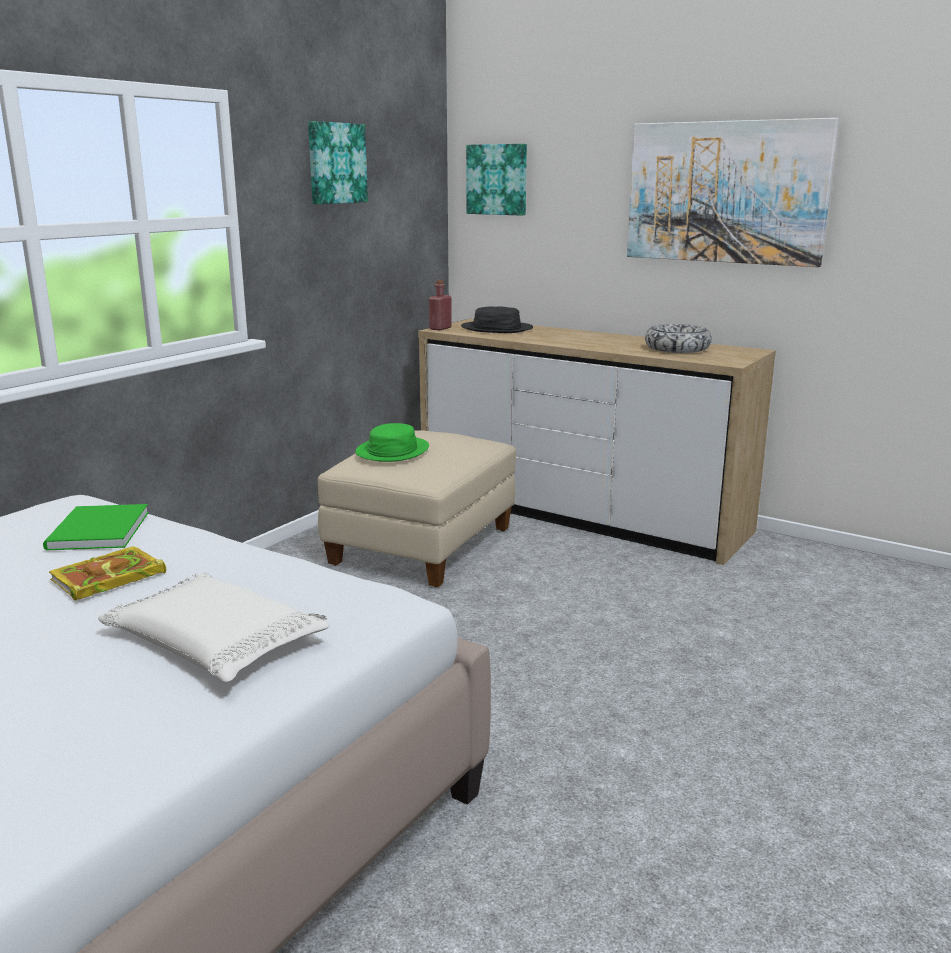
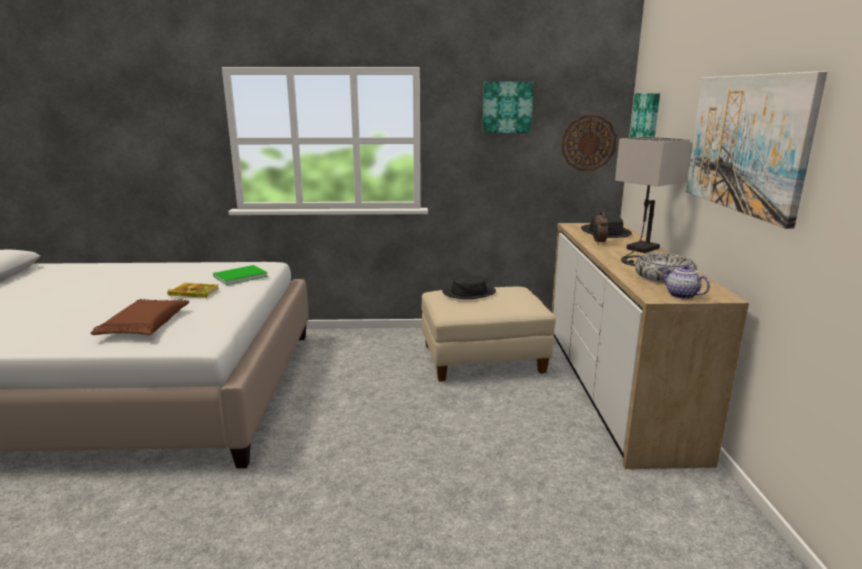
camera: 55 degrees right, 0 degrees up
white pillow [98,572,330,683] -> brown pillow [90,299,189,335]
green hat [356,423,429,462] -> black hat [442,275,496,299]
red bottle [429,280,452,330] -> none
none -> wall clock [561,115,617,171]
none -> alarm clock [593,212,608,245]
none -> table lamp [615,136,690,266]
none -> teapot [662,265,710,299]

